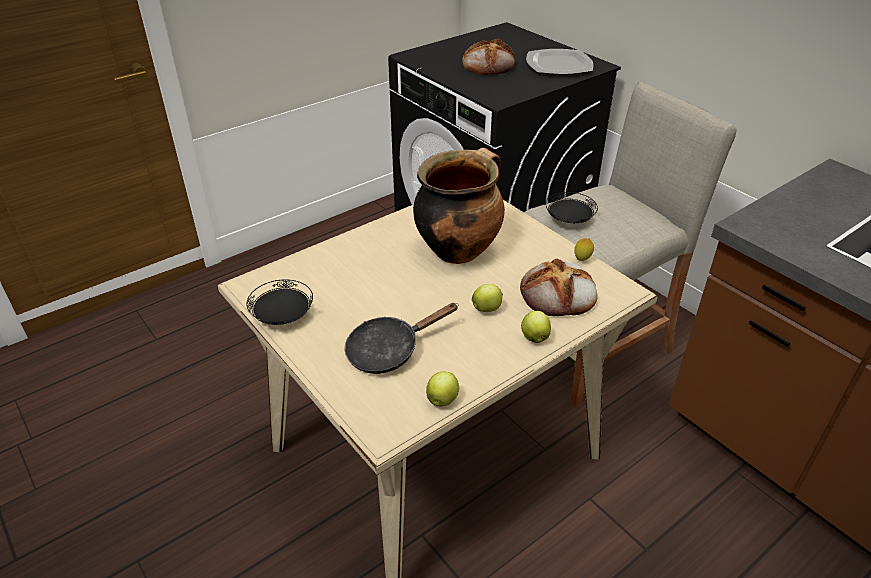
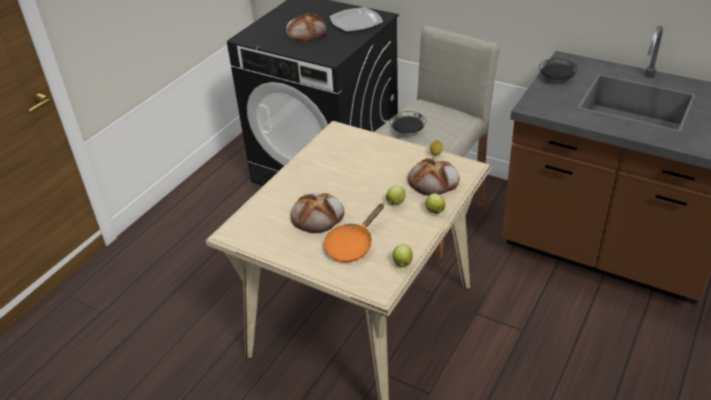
camera: 20 degrees left, 0 degrees up
black plate [247,279,313,325] -> black plate moved to [539,59,578,80]
black frying pan [344,303,459,374] -> orange frying pan [324,203,384,262]
cooking pot [413,148,505,264] -> none
none -> bread [291,192,344,233]

